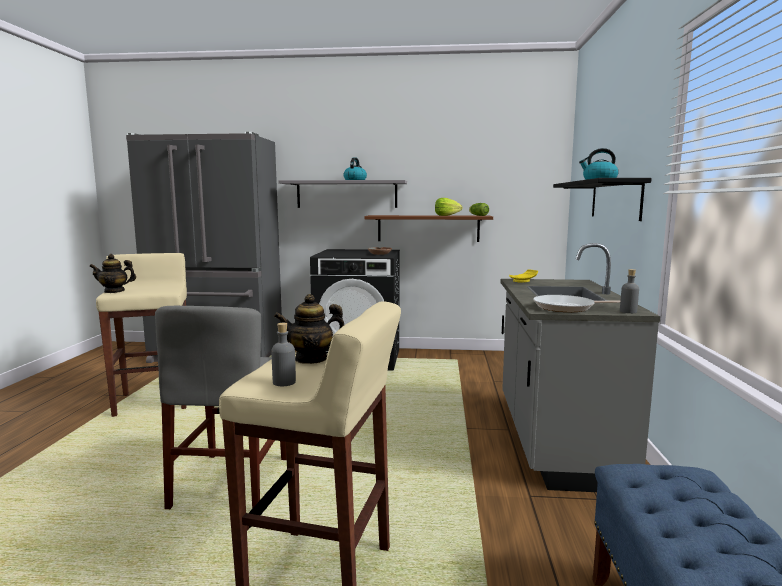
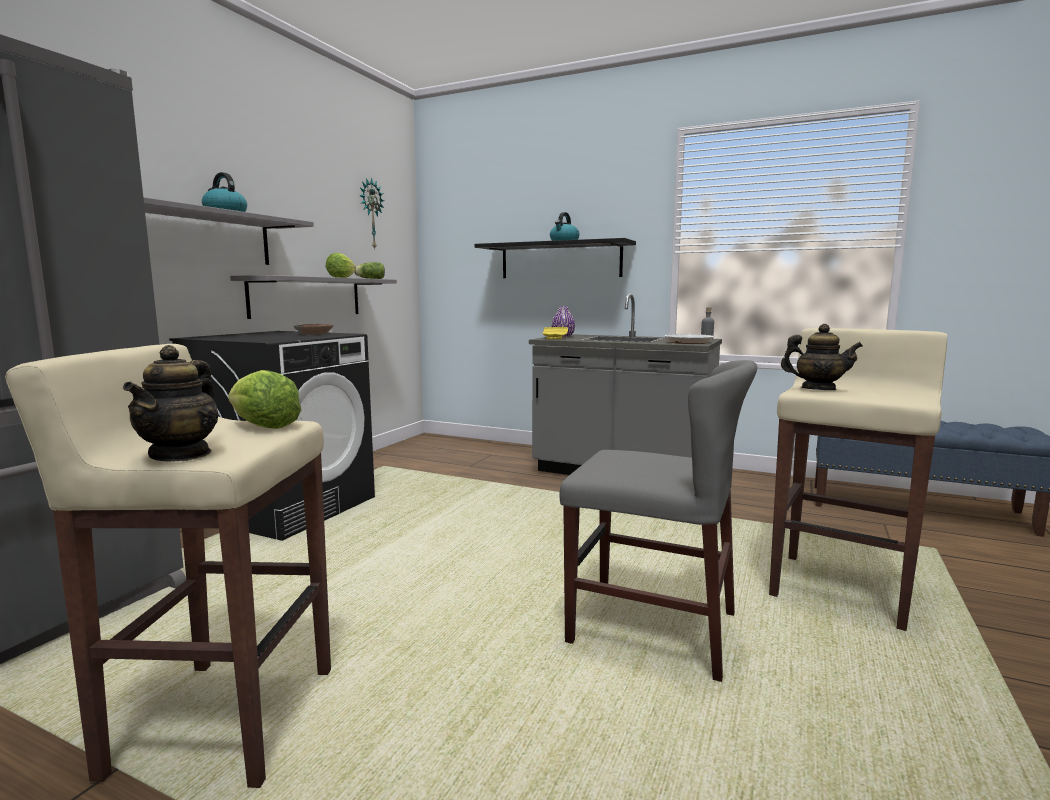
camera: 70 degrees left, 0 degrees up
grey bottle [271,323,296,386] -> none
teapot [274,294,344,364] -> teapot turned 75 degrees counterclockwise [781,324,863,390]
brown shelf [364,215,493,242] -> grey shelf [230,275,397,319]
none -> lettuce [228,370,301,429]
none -> wall clock [359,178,384,250]
none -> purple vase [551,306,575,337]

